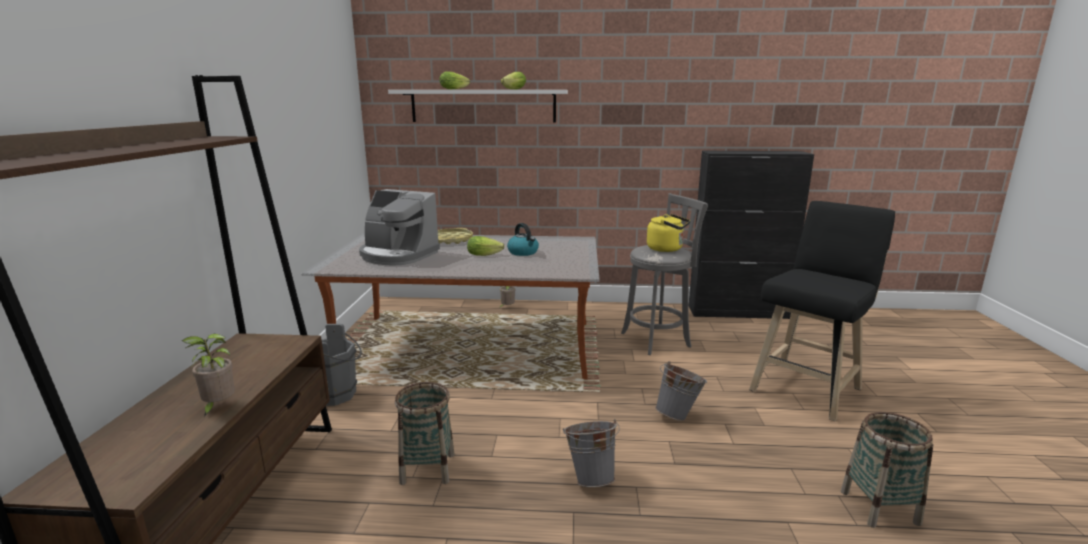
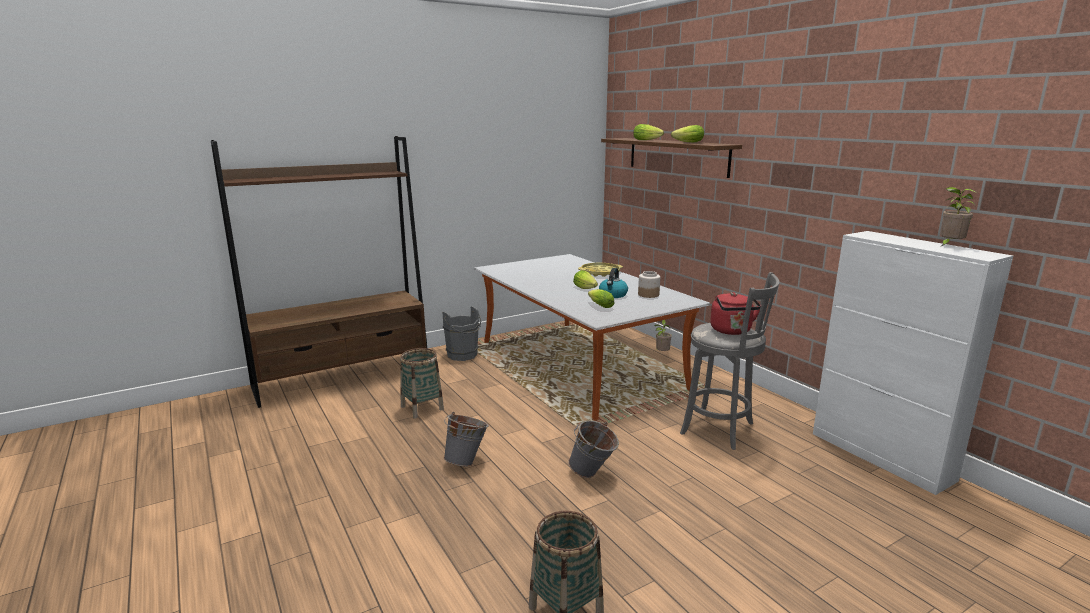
camera: 55 degrees right, 0 degrees up
potted plant [182,334,235,418] -> potted plant moved to [941,187,977,246]
coffee machine [359,189,440,266] -> none
white shelf [388,90,568,122] -> brown shelf [601,138,742,178]
yellow kettle [647,214,690,252] -> red kettle [710,292,761,335]
black cabinet [689,151,814,319] -> white cabinet [813,231,1013,495]
black stool [749,201,895,421] -> none
none -> lettuce [588,289,615,308]
none -> jar [638,271,660,298]

